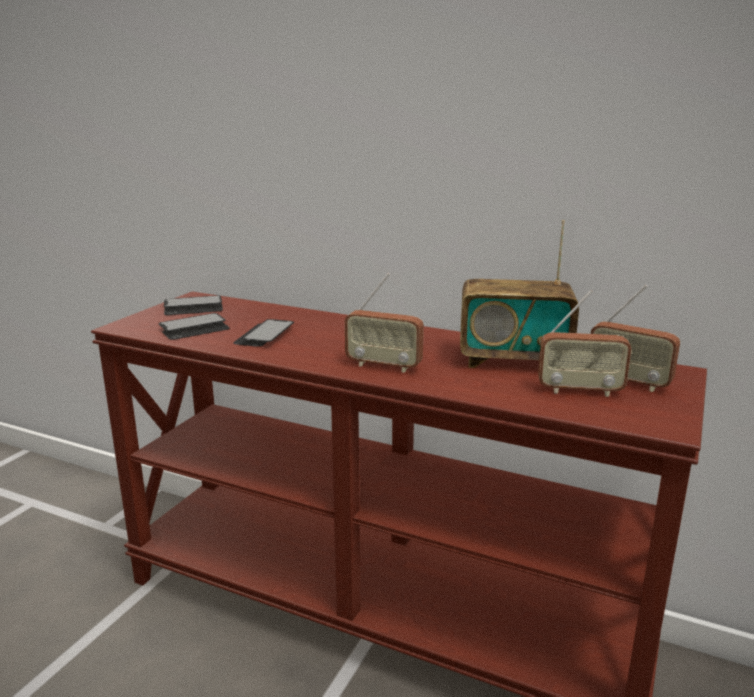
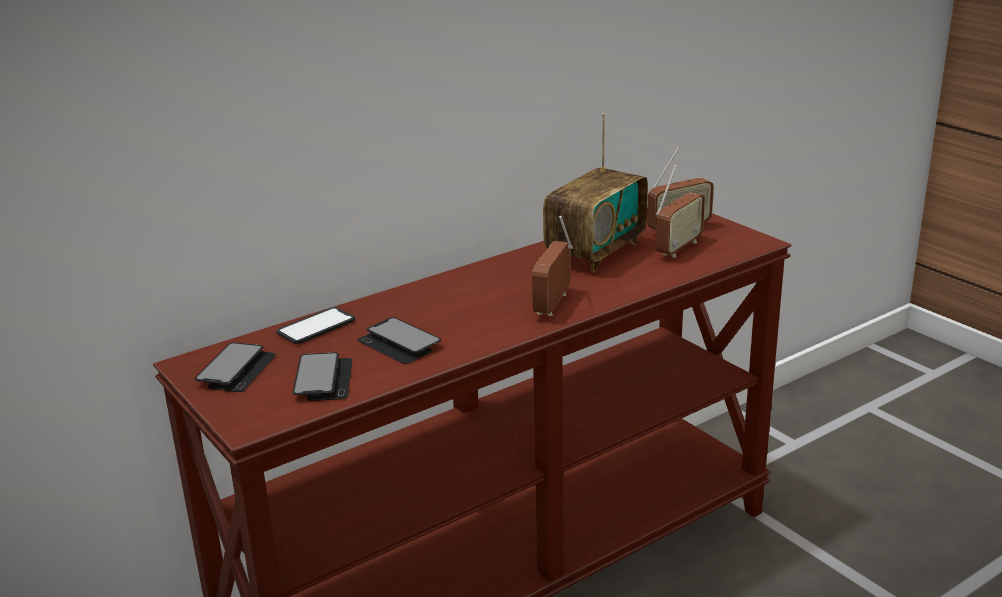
camera: 60 degrees left, 5 degrees up
radio [345,273,424,373] -> radio turned 150 degrees clockwise [532,216,573,316]
none -> phone [276,307,355,344]

